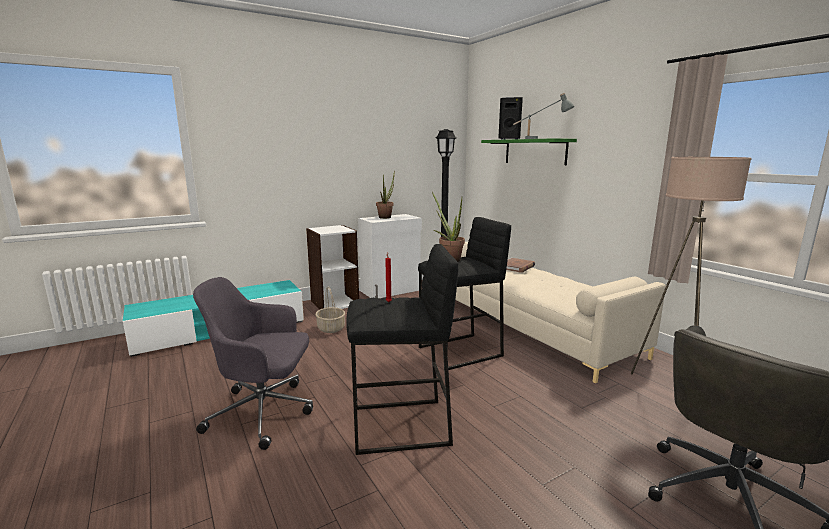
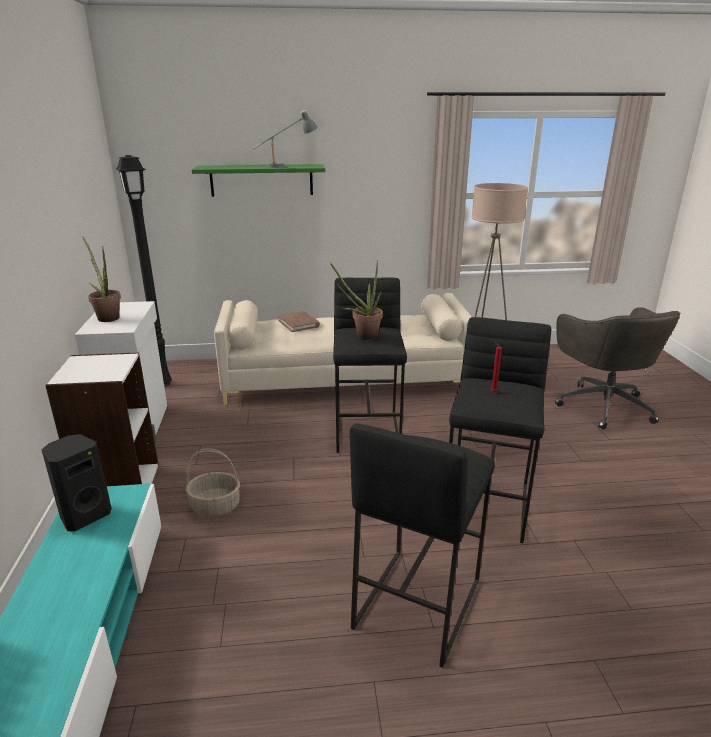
camera: 65 degrees left, 10 degrees up
grey office chair [193,277,313,450] -> black stool [350,423,495,668]
black speaker [498,97,523,140] -> black speaker moved to [42,434,112,531]

